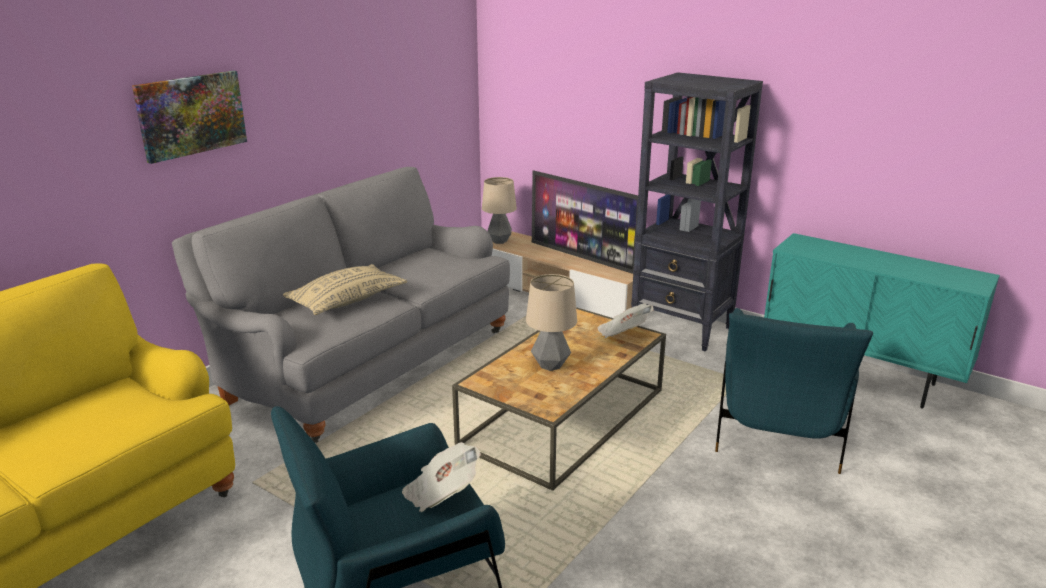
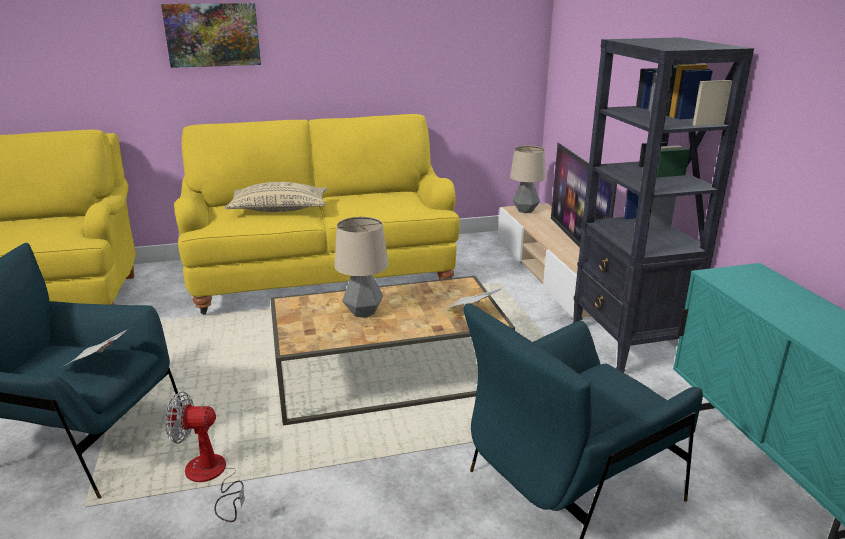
camera: 40 degrees right, 0 degrees up
grey sofa [172,167,510,443] -> yellow sofa [174,114,460,315]
none -> fan [165,391,245,522]

